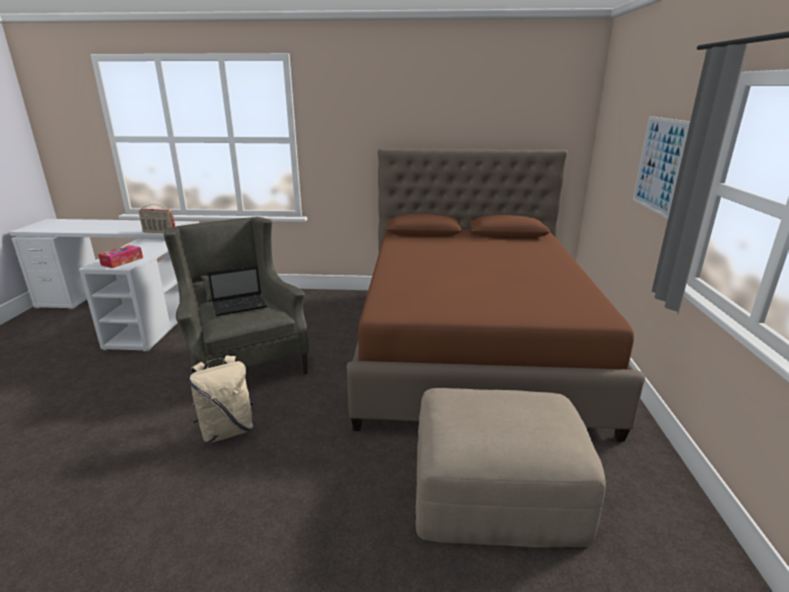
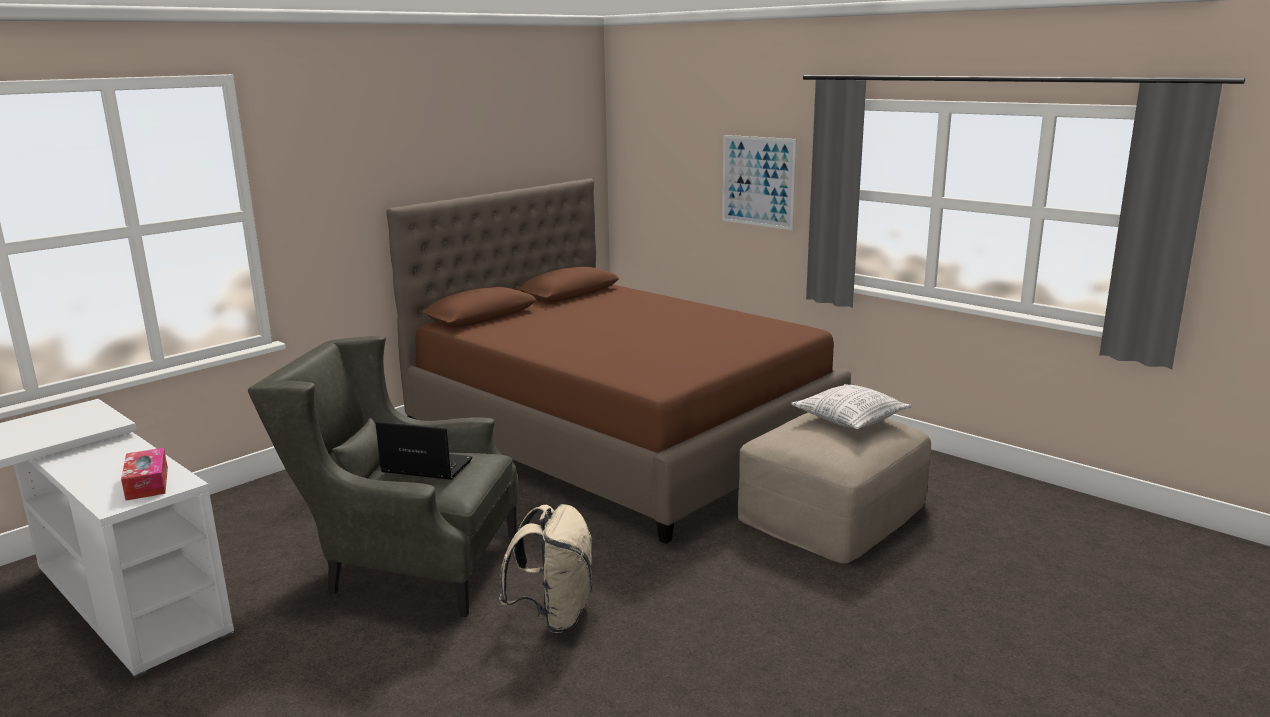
camera: 50 degrees left, 5 degrees down
radio [139,204,175,233] -> none
laptop [208,265,267,316] -> laptop turned 90 degrees counterclockwise [376,422,473,480]
none -> pillow [791,384,912,429]

